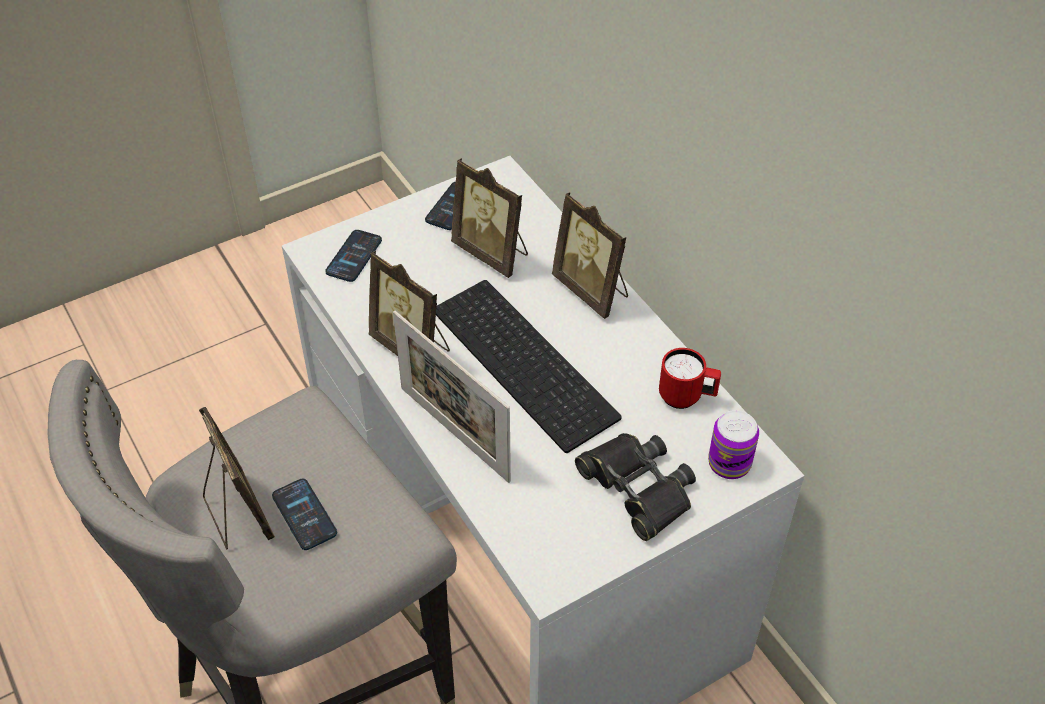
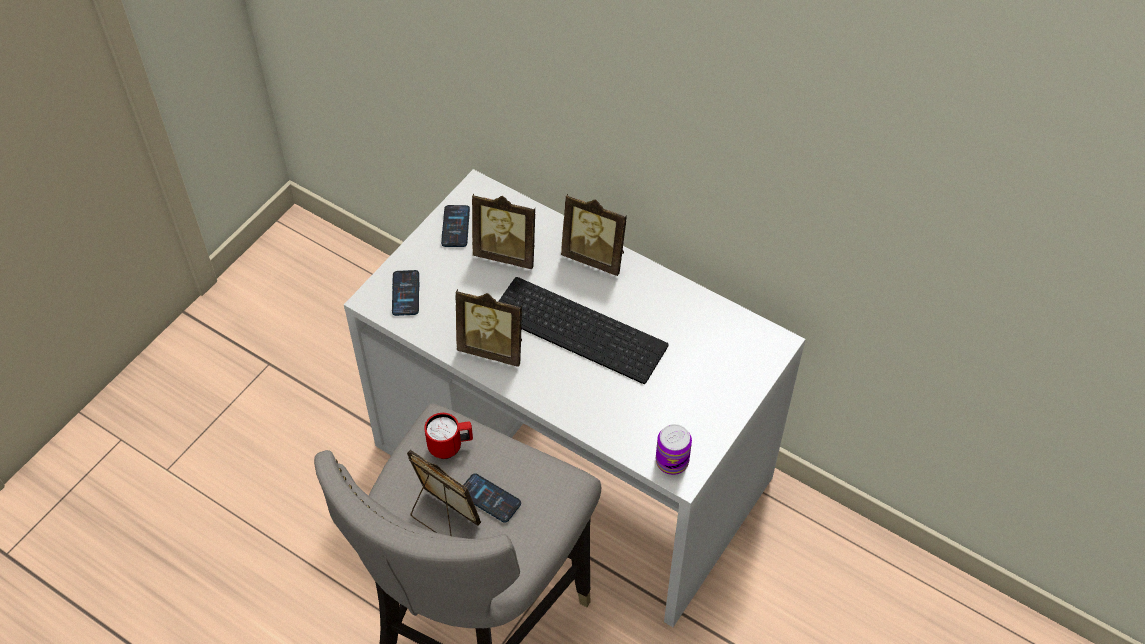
camera: 25 degrees left, 5 degrees up
picture frame [393,311,511,483] -> none
black binoculars [575,433,696,541] -> none
red mug [659,348,721,409] -> red mug moved to [424,413,473,459]
can [708,410,759,479] -> can moved to [656,424,692,475]

